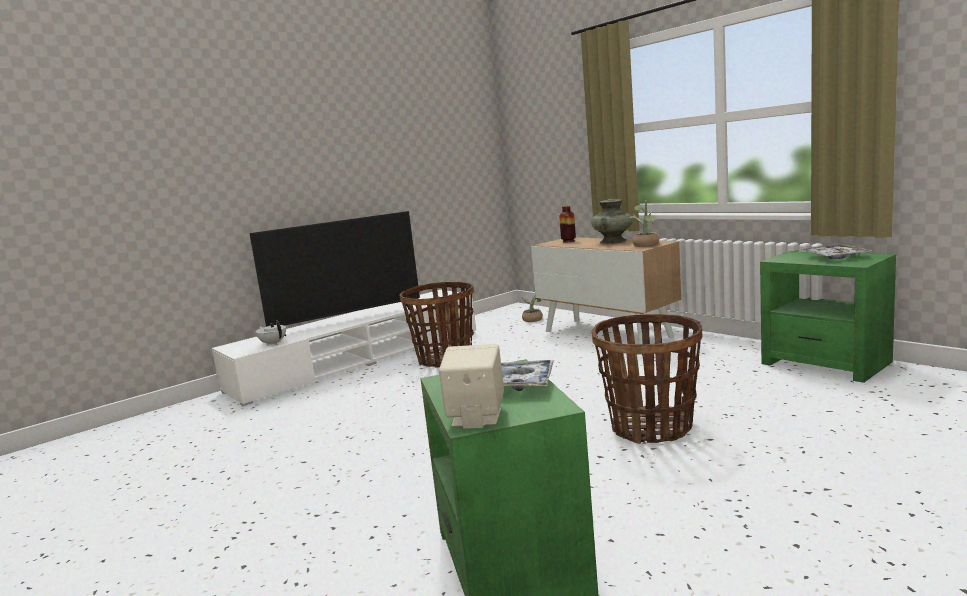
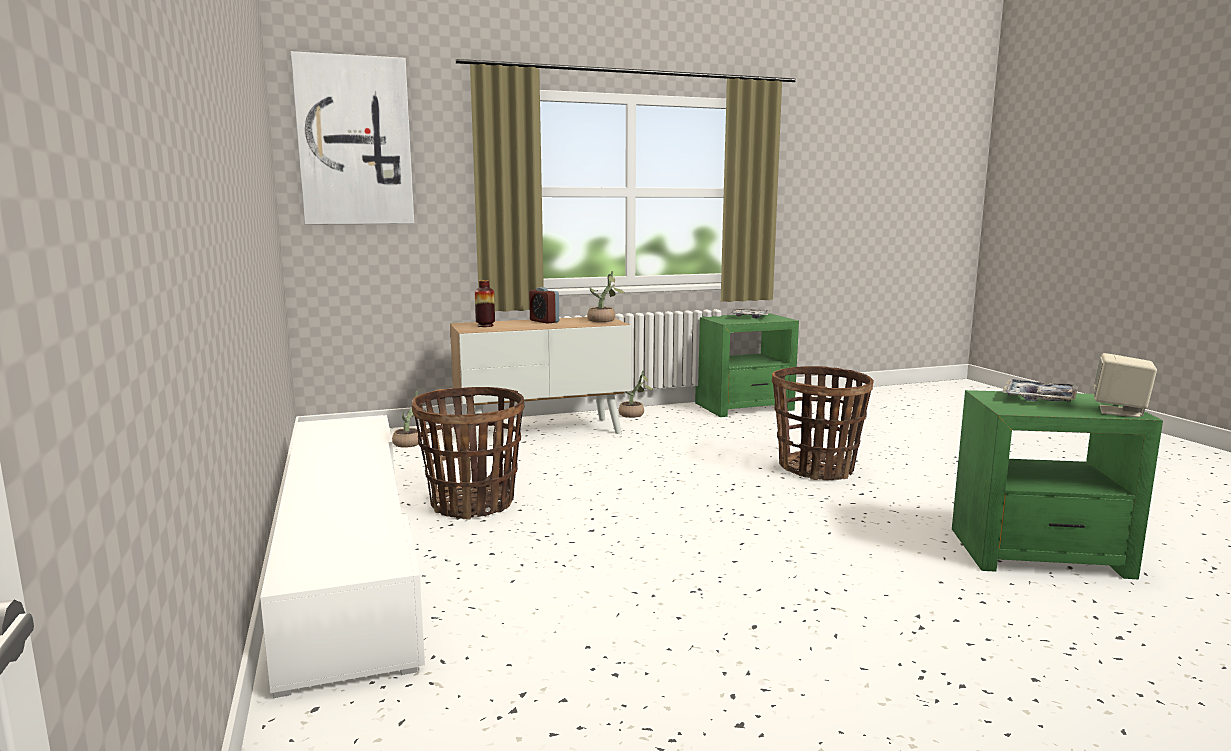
camera: 70 degrees left, 0 degrees up
television [249,211,420,336] -> none
white teapot [255,320,286,346] -> none
turquoise vase [591,199,633,244] -> alarm clock [529,287,559,324]
none -> picture [290,51,414,225]
none -> potted plant [619,370,652,418]

